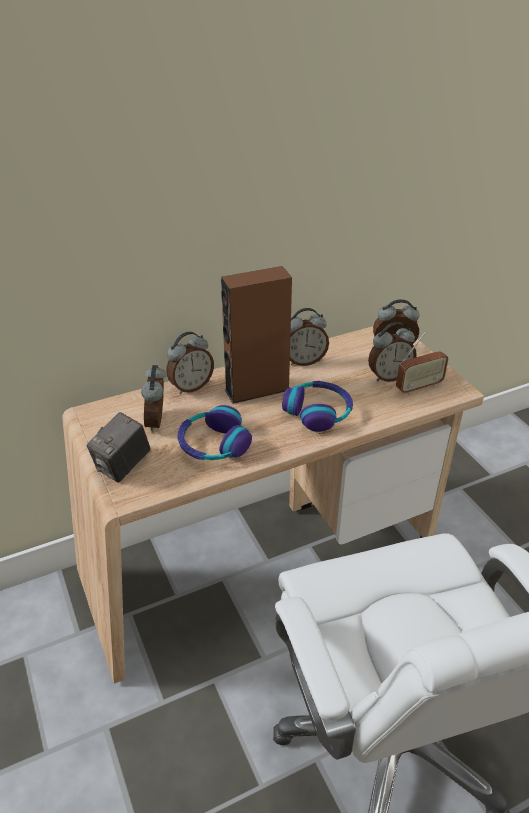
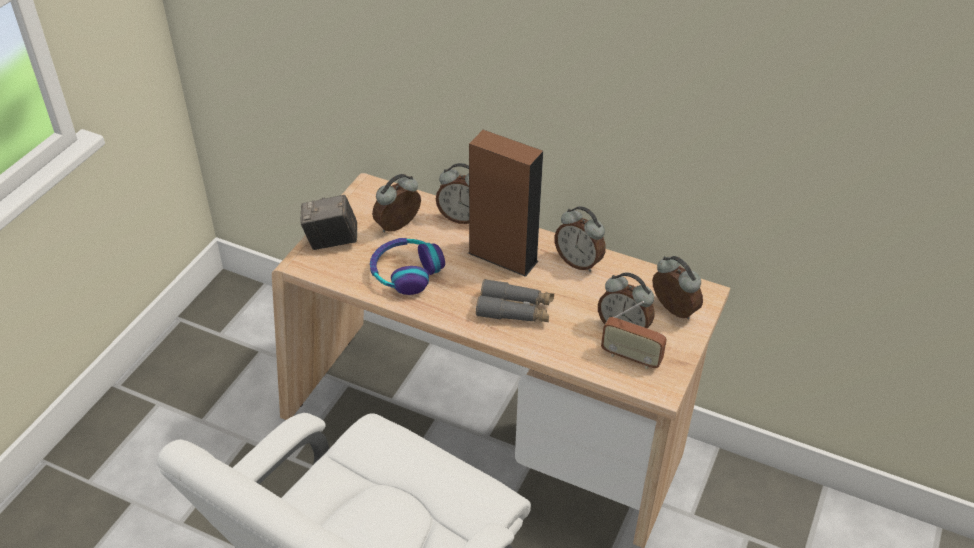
camera: 50 degrees right, 5 degrees up
headphones [282,381,353,432] -> grey binoculars [476,279,554,322]

